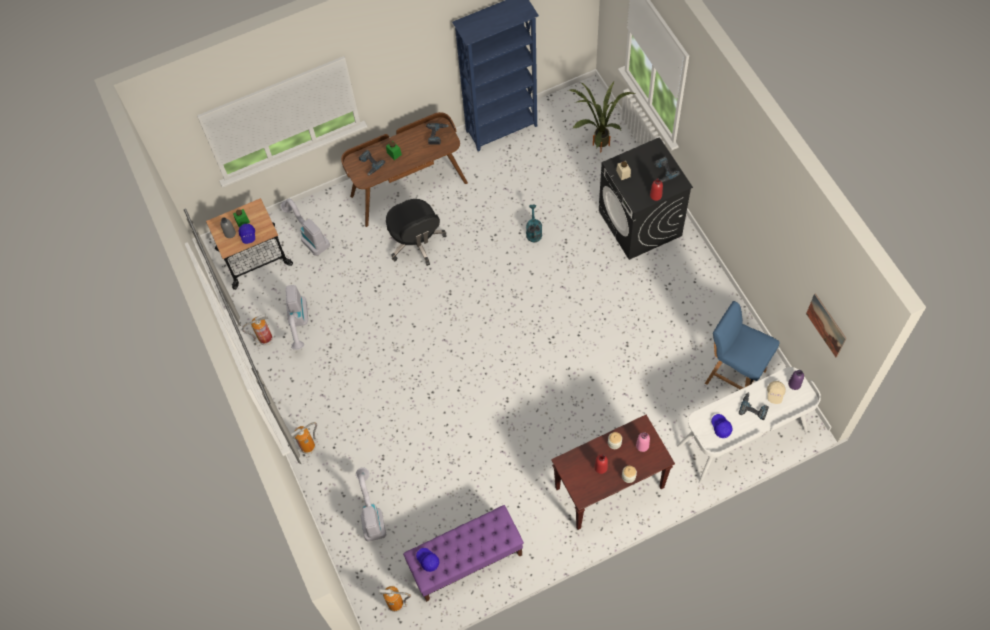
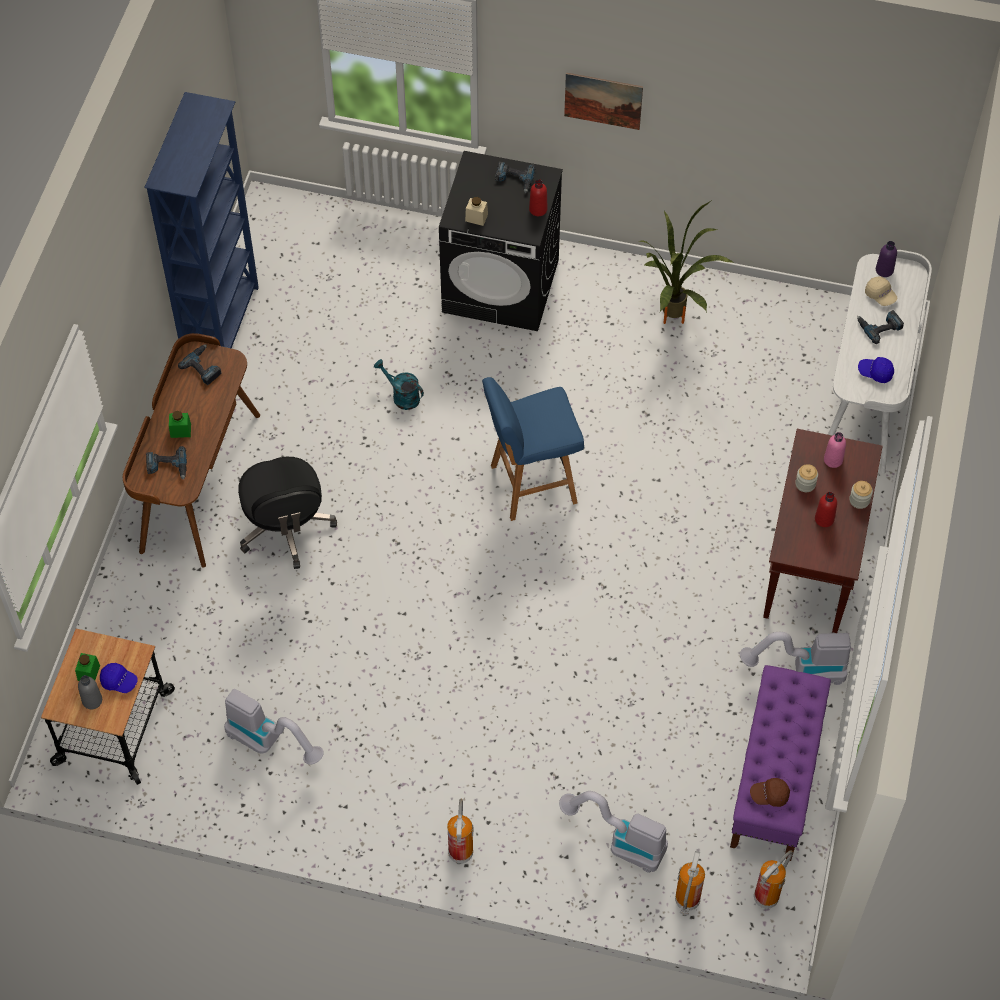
camera: 55 degrees left, 5 degrees down
fire extinguisher [242,314,273,345] -> fire extinguisher moved to [675,851,705,915]
vacuum cleaner [281,199,330,256] -> vacuum cleaner moved to [740,632,851,685]
black office chair [386,199,446,266] -> black office chair turned 60 degrees clockwise [238,457,337,569]
blue cap [416,548,439,572] -> brown cap [750,778,790,807]
potted plant [569,82,636,153] -> potted plant moved to [639,200,734,324]
blue stool [705,301,780,390] -> blue stool moved to [482,377,584,521]
picture [806,293,846,358] -> picture moved to [564,73,643,130]

